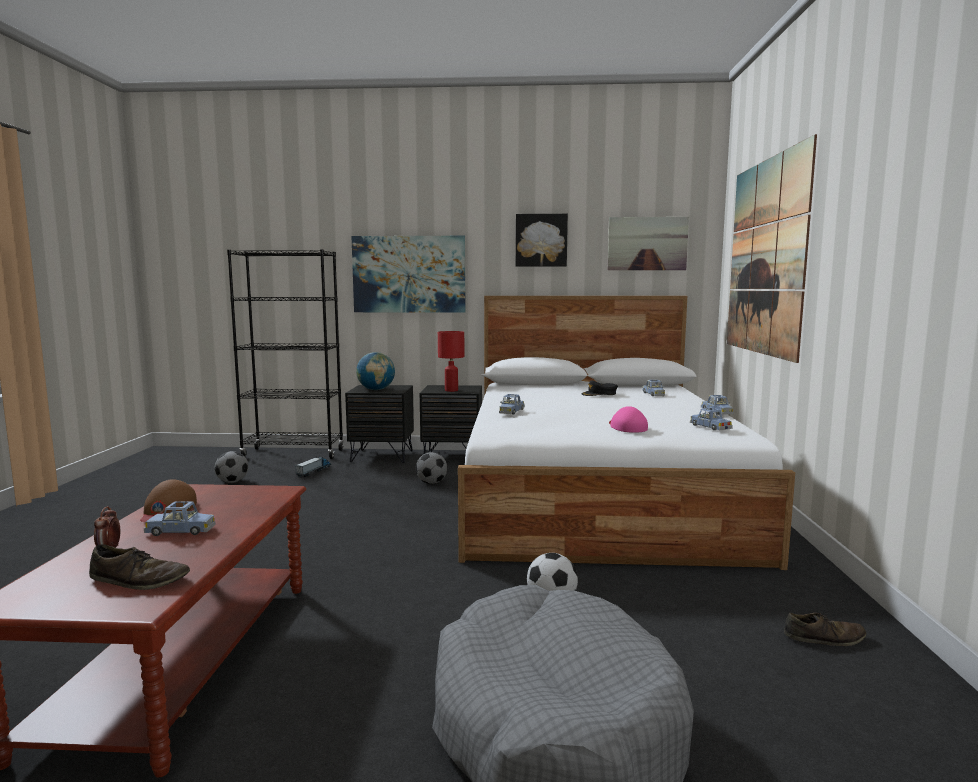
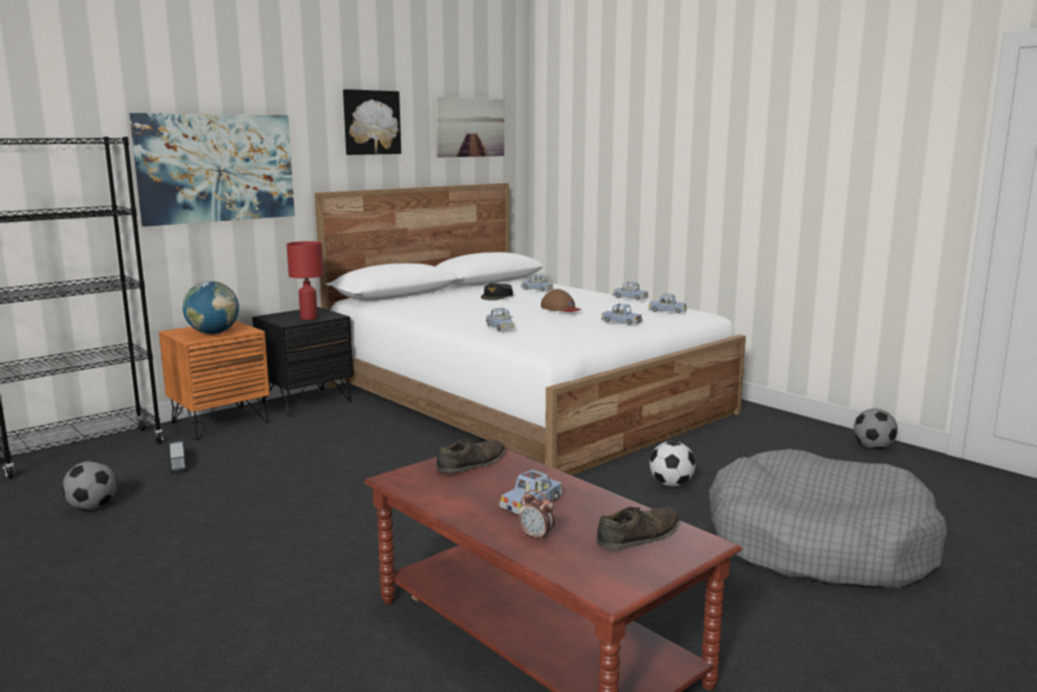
camera: 45 degrees left, 5 degrees up
brown cap [140,479,197,522] -> brown cap moved to [541,289,582,312]
black nightstand [345,385,414,463] -> orange nightstand [159,321,270,440]
football [416,452,447,484] -> football moved to [853,408,898,449]
pink cap [609,406,648,433] -> blue toy car [601,304,643,325]
picture [727,134,817,363] -> none
brown shoe [784,613,866,646] -> brown shoe moved to [436,439,505,473]

